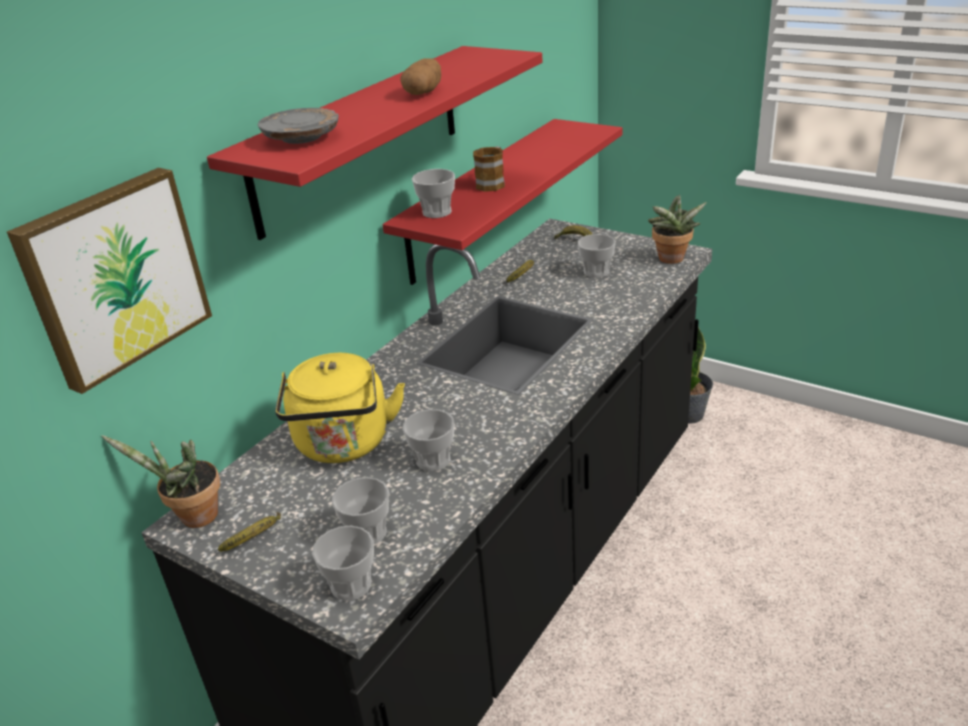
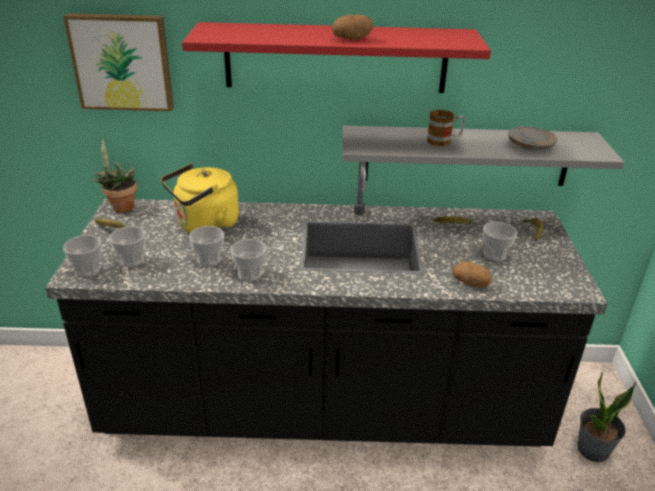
camera: 55 degrees right, 0 degrees up
grey plate [258,108,339,144] -> grey plate moved to [508,126,558,151]
red shelf [383,119,622,285] -> grey shelf [343,126,624,186]
cup [412,169,455,218] -> cup moved to [230,239,267,281]
potted plant [648,194,707,264] -> none
none -> potato [452,261,492,288]

